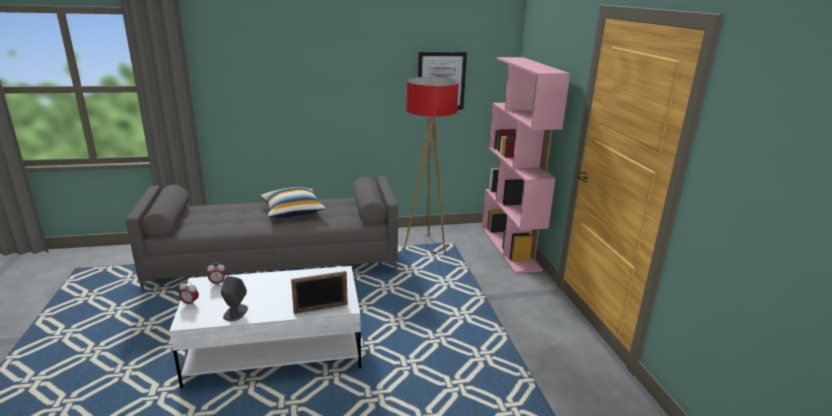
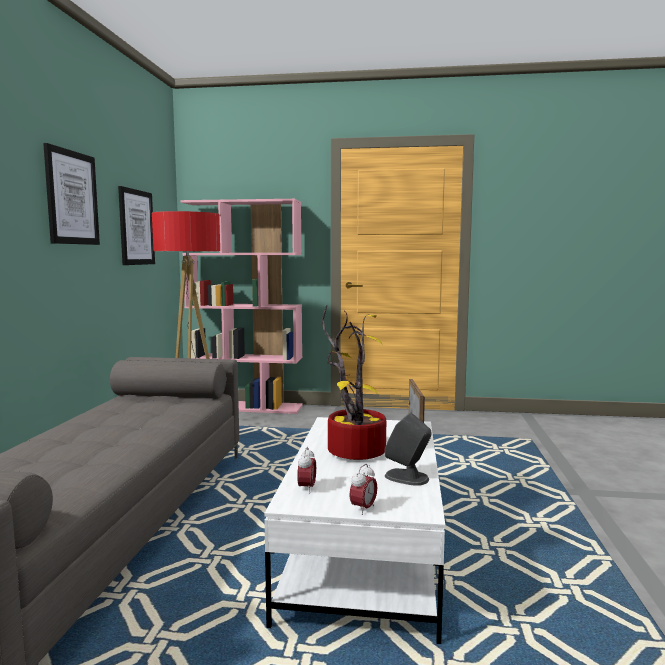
camera: 70 degrees left, 15 degrees down
pillow [259,187,326,218] -> none
none -> picture [43,143,100,245]
none -> potted plant [322,305,386,460]

